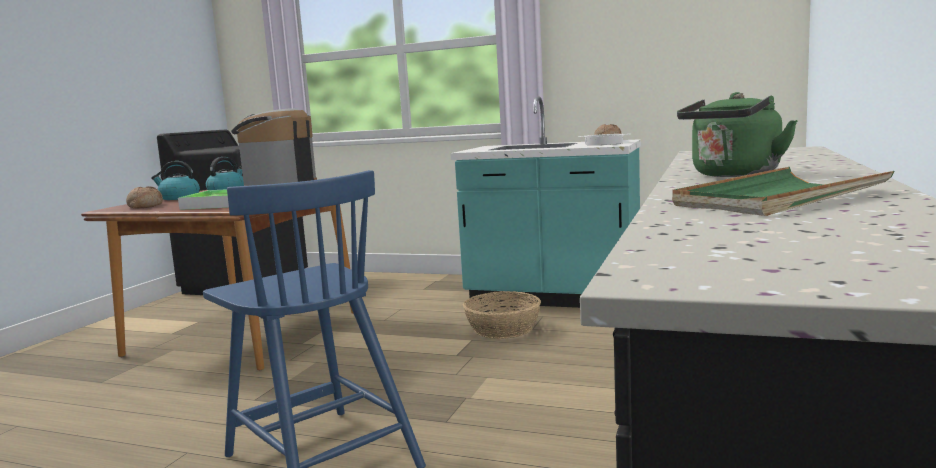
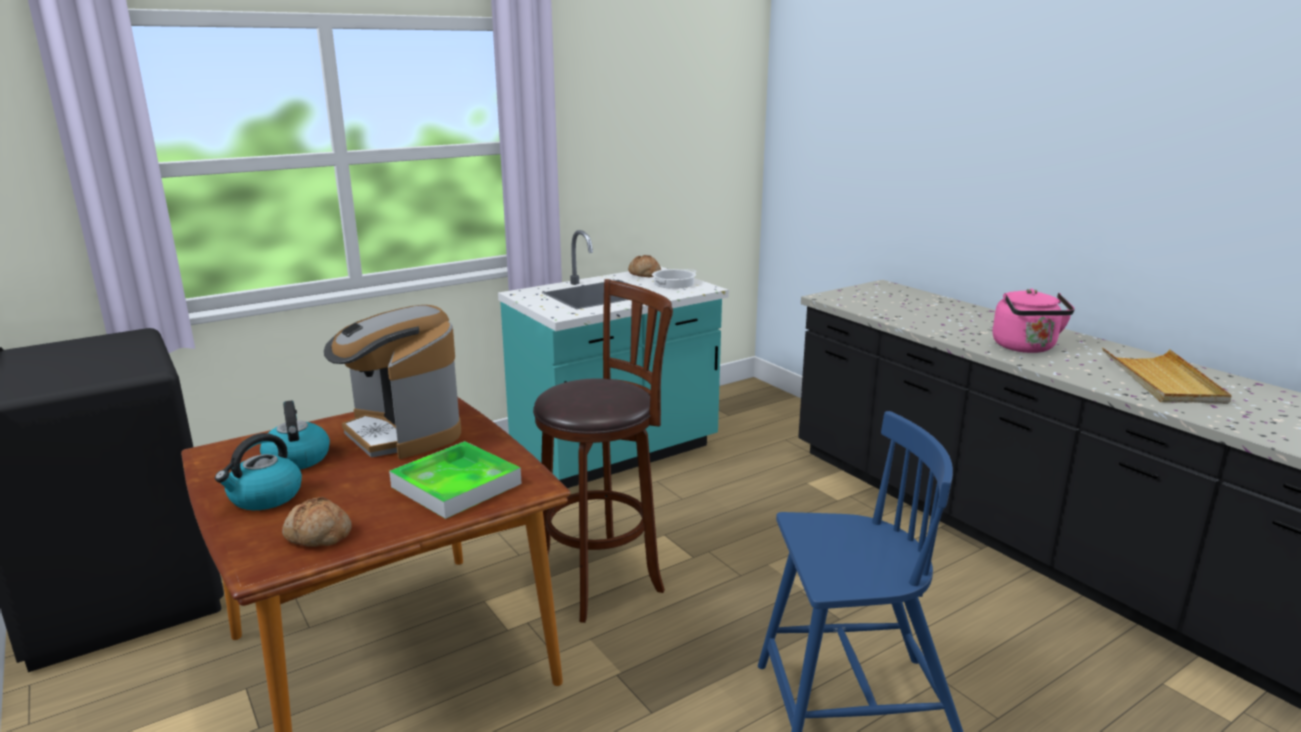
camera: 55 degrees left, 10 degrees up
basket [463,291,541,339] -> none
green tray [672,167,895,216] -> beige tray [1102,348,1232,404]
green kettle [677,92,798,177] -> pink kettle [992,289,1075,353]
none -> brown stool [533,279,673,623]

